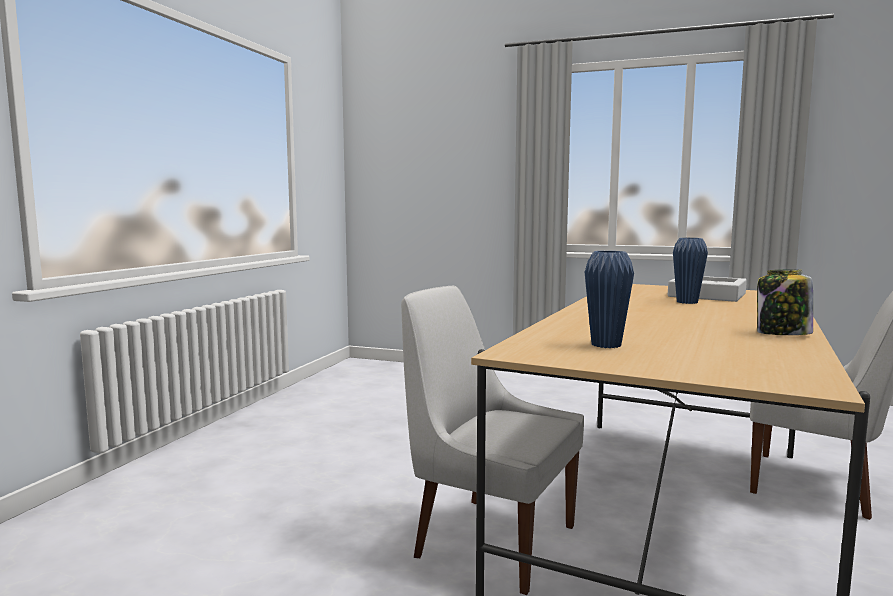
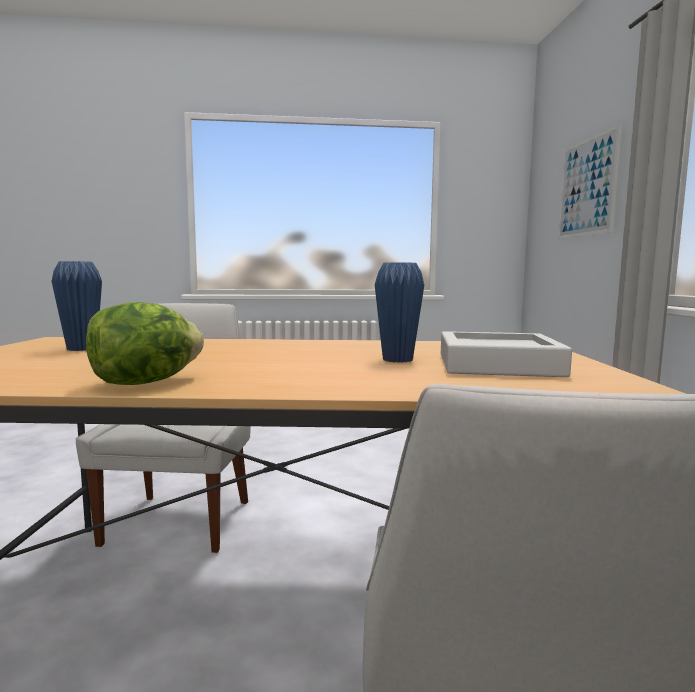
camera: 65 degrees right, 0 degrees up
jar [757,269,813,335] -> lettuce [86,302,204,385]
none -> picture [558,124,622,239]

